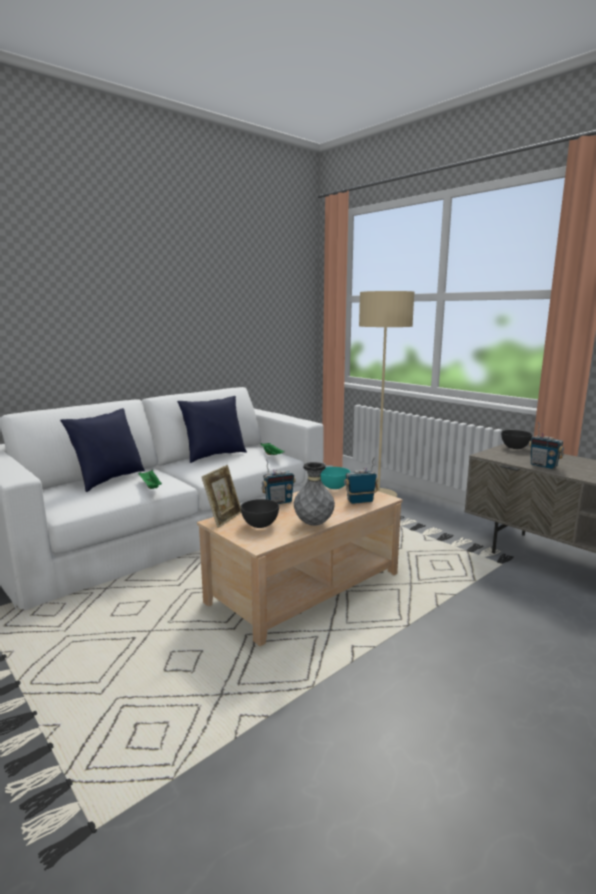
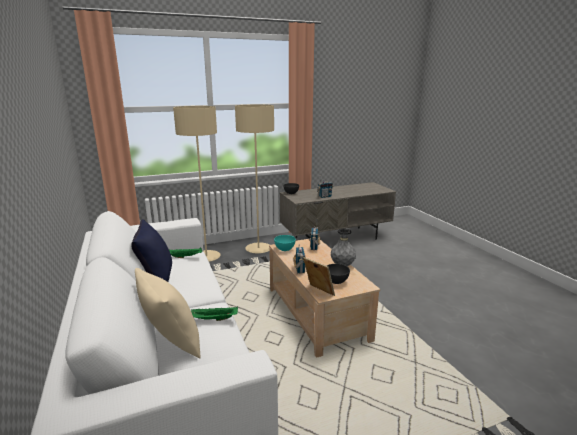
camera: 70 degrees left, 5 degrees up
blue pillow [60,408,145,492] -> beige pillow [135,268,201,359]
none -> beige floor lamp [235,104,274,253]

